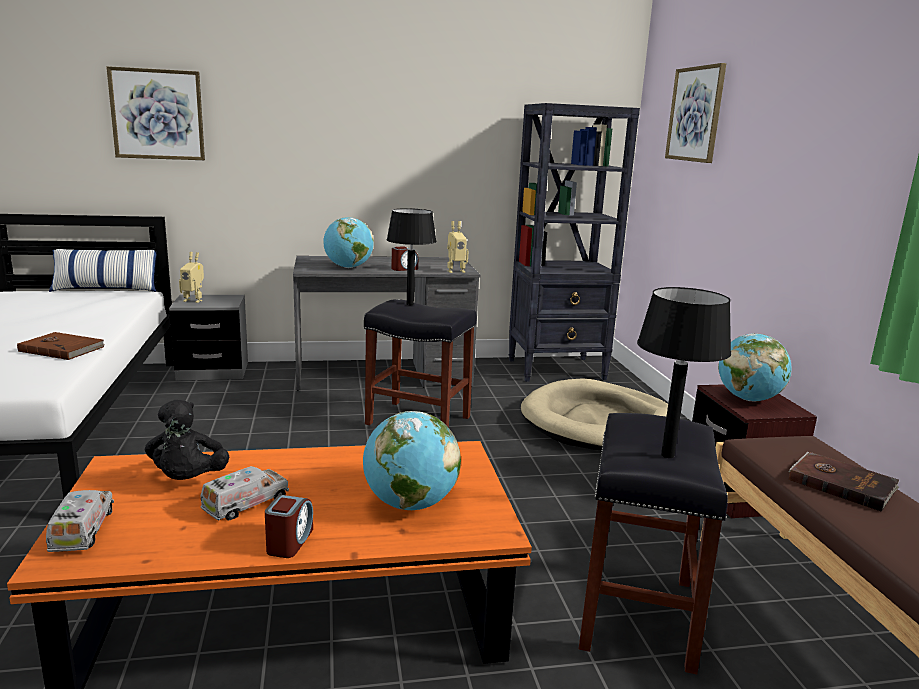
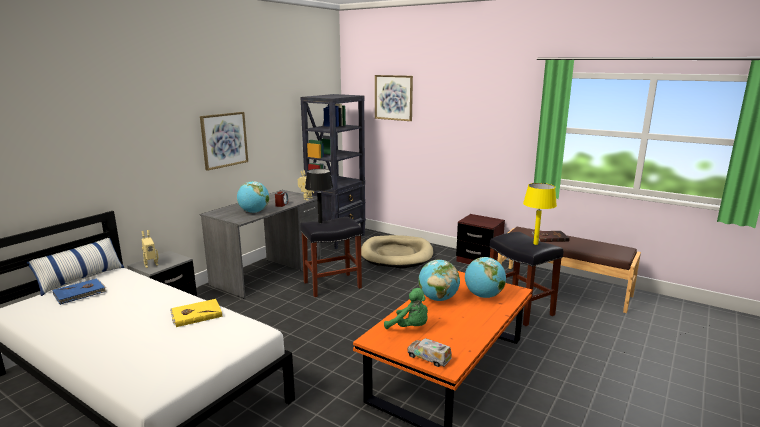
camera: 45 degrees left, 0 degrees up
brown book [17,332,104,360] -> yellow book [170,299,222,327]
picture [106,66,205,160] -> picture moved to [200,112,248,171]
black plush toy [145,400,229,480] -> green plush toy [384,288,428,329]
toy truck [200,466,289,521] -> none
alarm clock [265,495,313,558] -> none
black table lamp [637,287,731,458] -> yellow table lamp [523,183,557,245]
globe [718,333,792,401] -> globe moved to [418,260,460,301]
none -> blue book [52,278,106,305]

